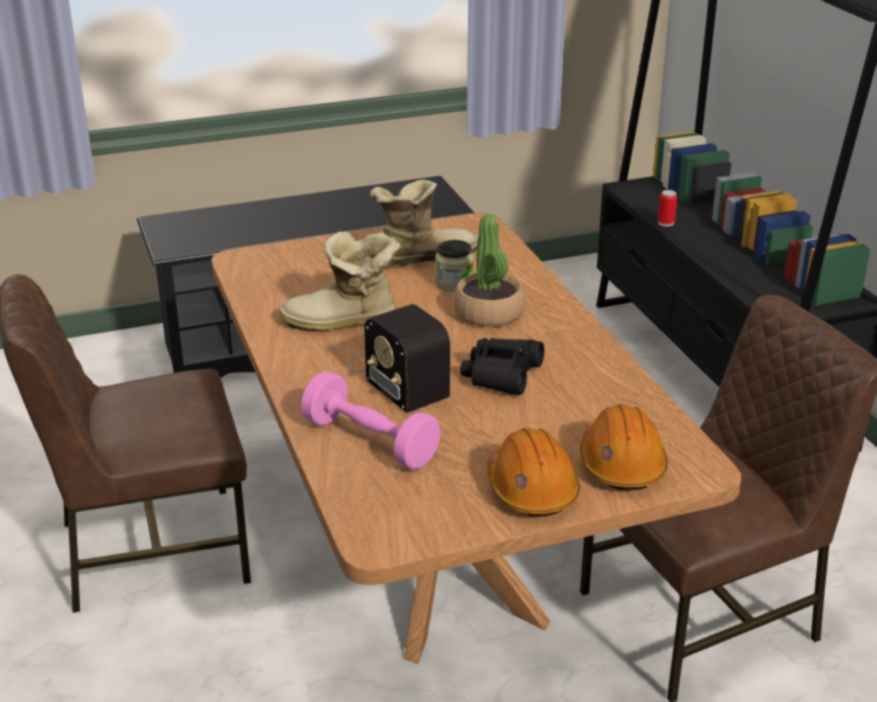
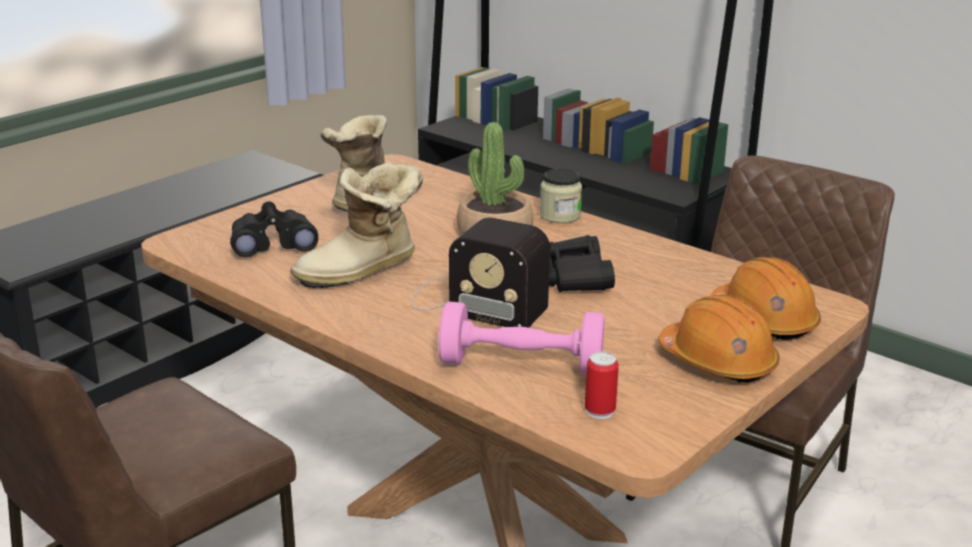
camera: 30 degrees left, 5 degrees down
jar [435,240,474,292] -> jar moved to [540,169,582,223]
can [658,190,677,227] -> can moved to [585,352,619,419]
none -> black binoculars [230,201,318,257]

